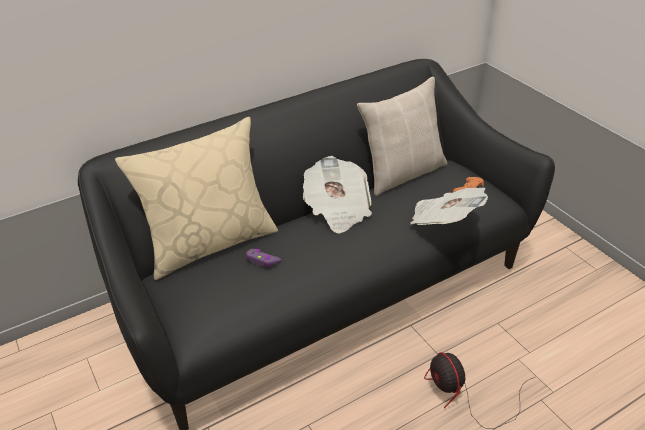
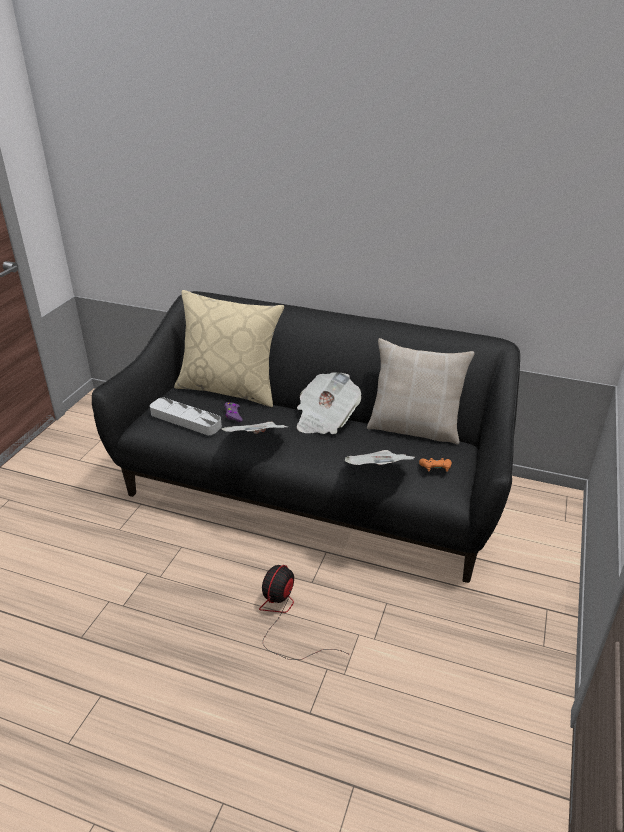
camera: 50 degrees right, 5 degrees down
none -> grey tray [150,398,222,435]
none -> newspaper [221,422,288,434]

